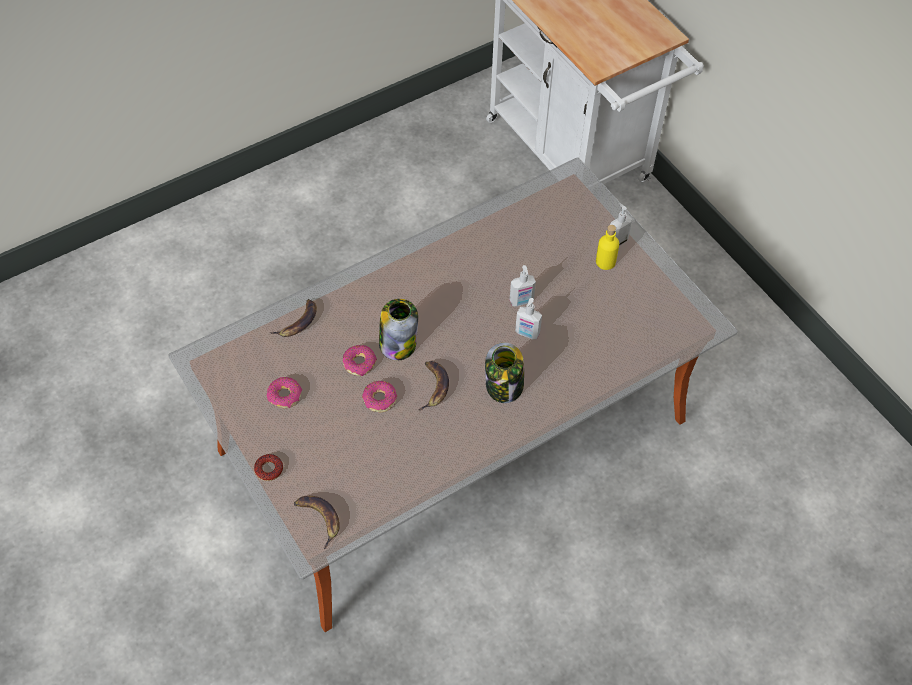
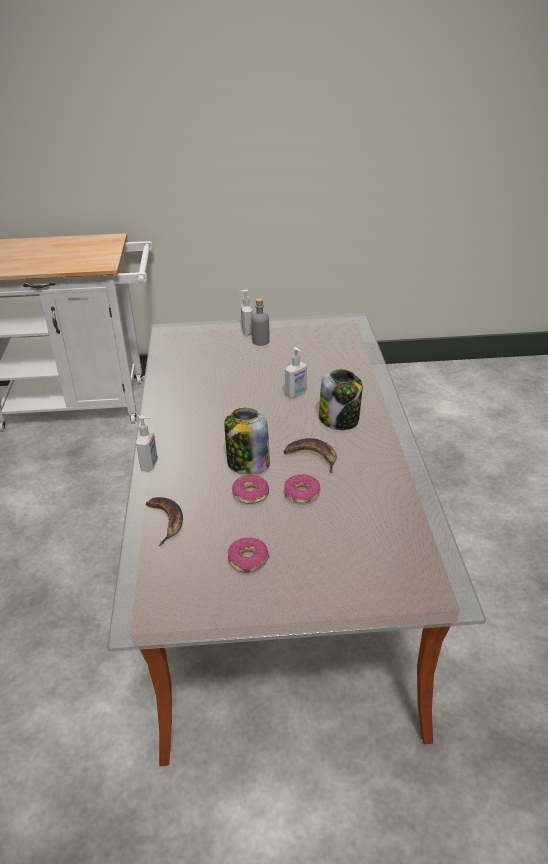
camera: 60 degrees left, 20 degrees down
donut [254,454,283,481] -> none
banana [294,496,340,549] -> none
soap dispenser [509,265,536,307] -> soap dispenser moved to [136,416,158,472]
yellow bottle [596,225,619,270] -> grey bottle [251,298,270,346]

